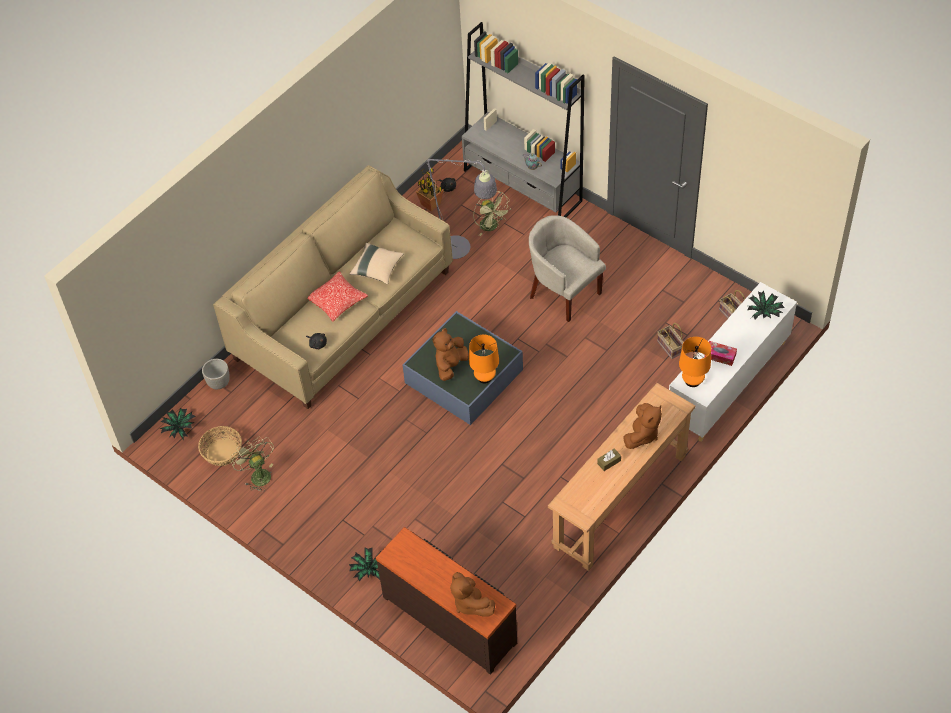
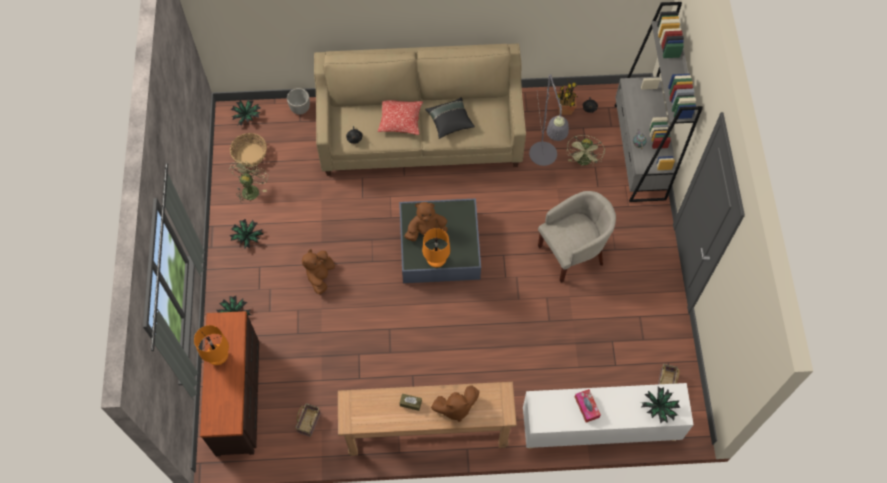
camera: 45 degrees right, 10 degrees up
beige pillow [349,243,404,284] -> black pillow [425,97,475,139]
brown plush toy [450,572,495,617] -> brown plush toy moved to [302,249,335,294]
beige armchair [529,215,606,322] -> beige armchair turned 60 degrees clockwise [538,191,616,283]
basket [657,323,684,359] -> basket moved to [295,403,320,437]
orange table lamp [679,337,711,387] -> orange table lamp moved to [194,325,229,365]
none -> potted plant [229,219,263,249]

